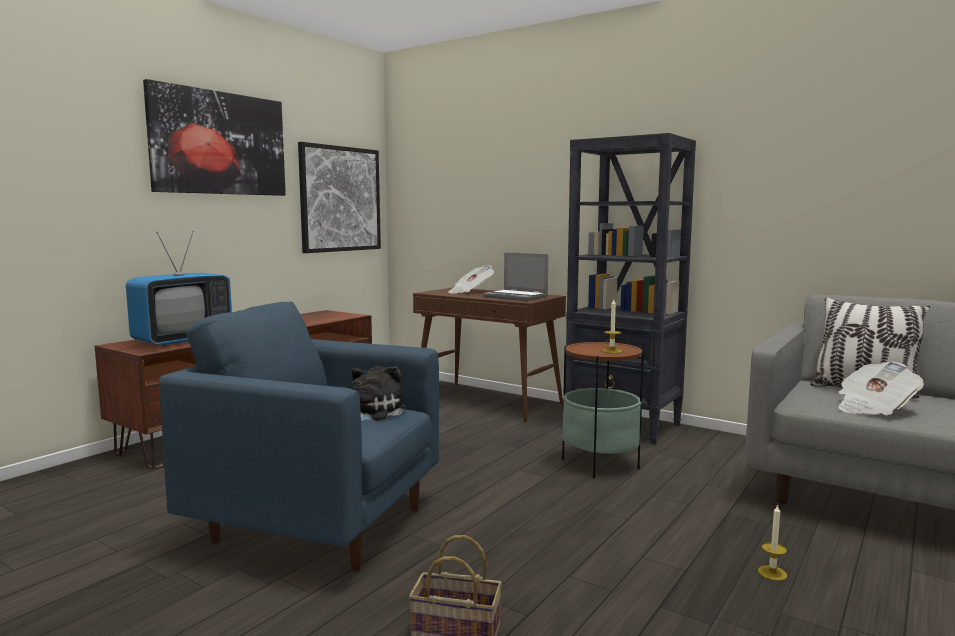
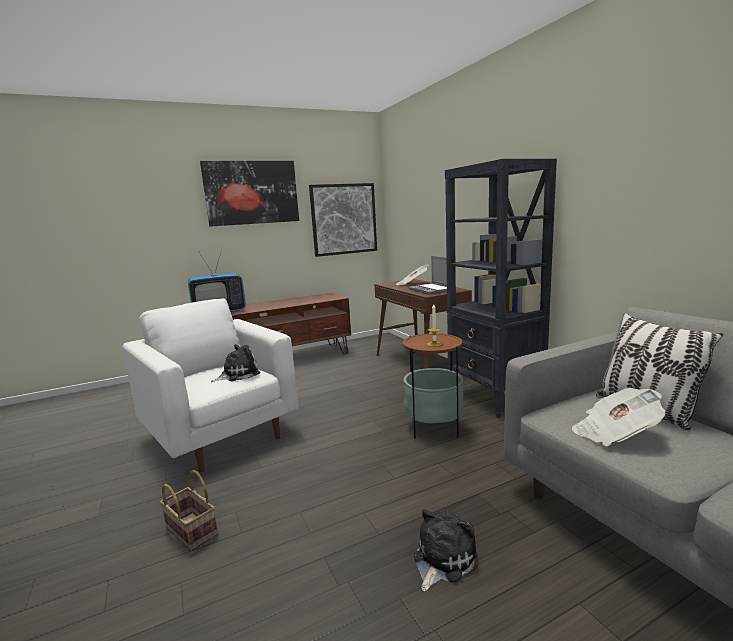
camera: 30 degrees right, 5 degrees up
blue armchair [159,301,439,571] -> white armchair [123,299,299,472]
candle [758,504,788,581] -> plush toy [414,509,478,592]

